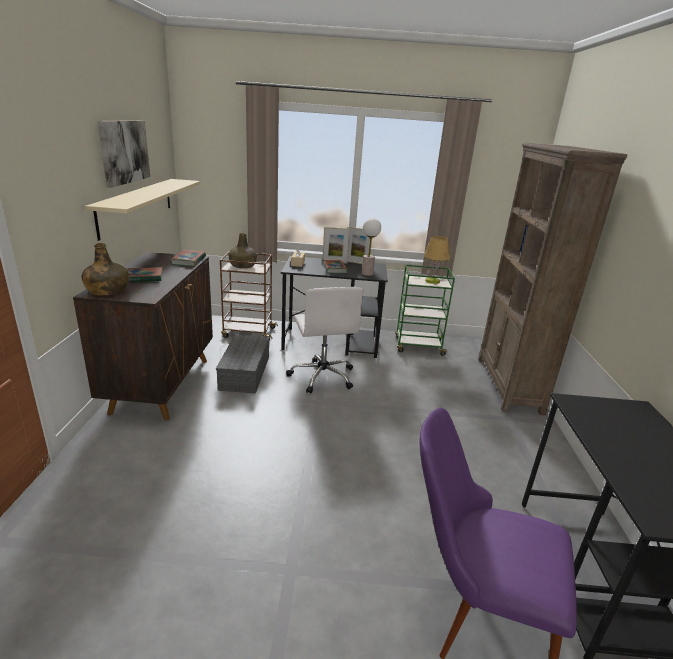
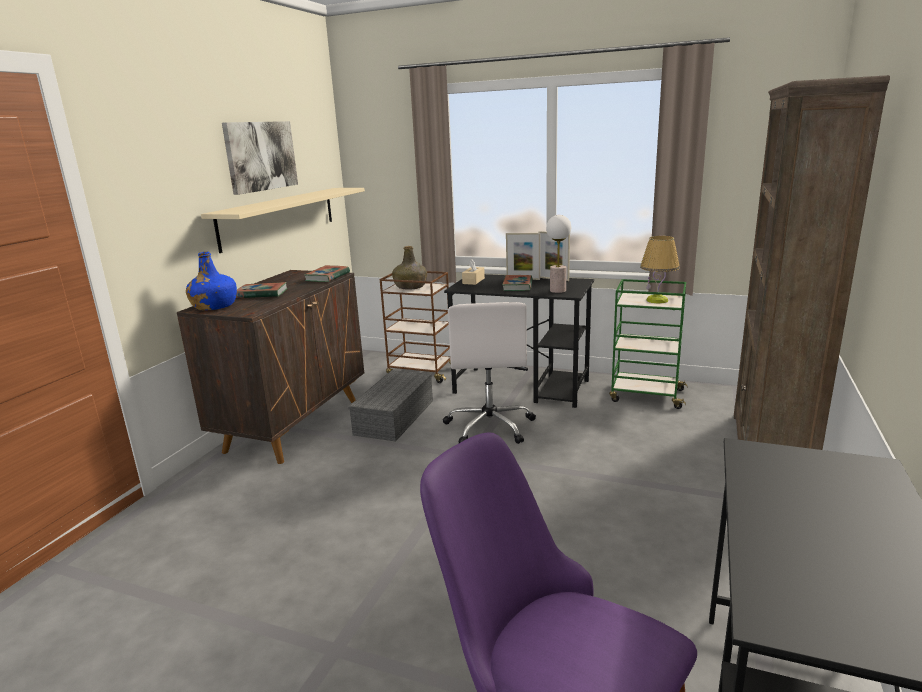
camera: 20 degrees right, 5 degrees down
green bottle [82,243,128,296] -> blue bottle [186,251,237,310]

